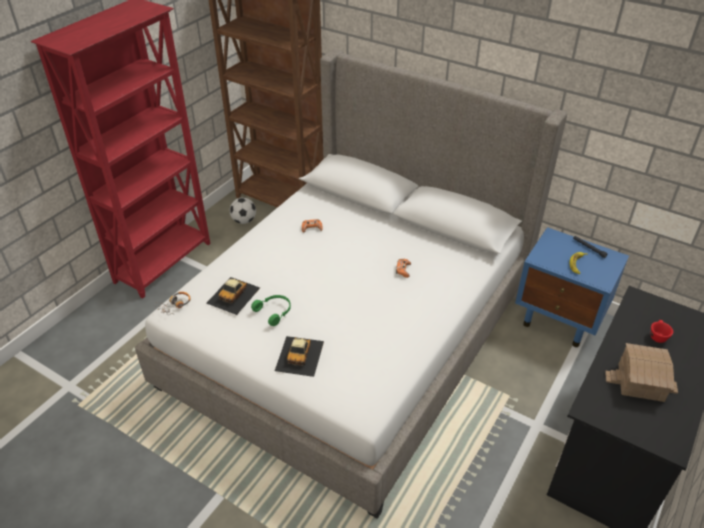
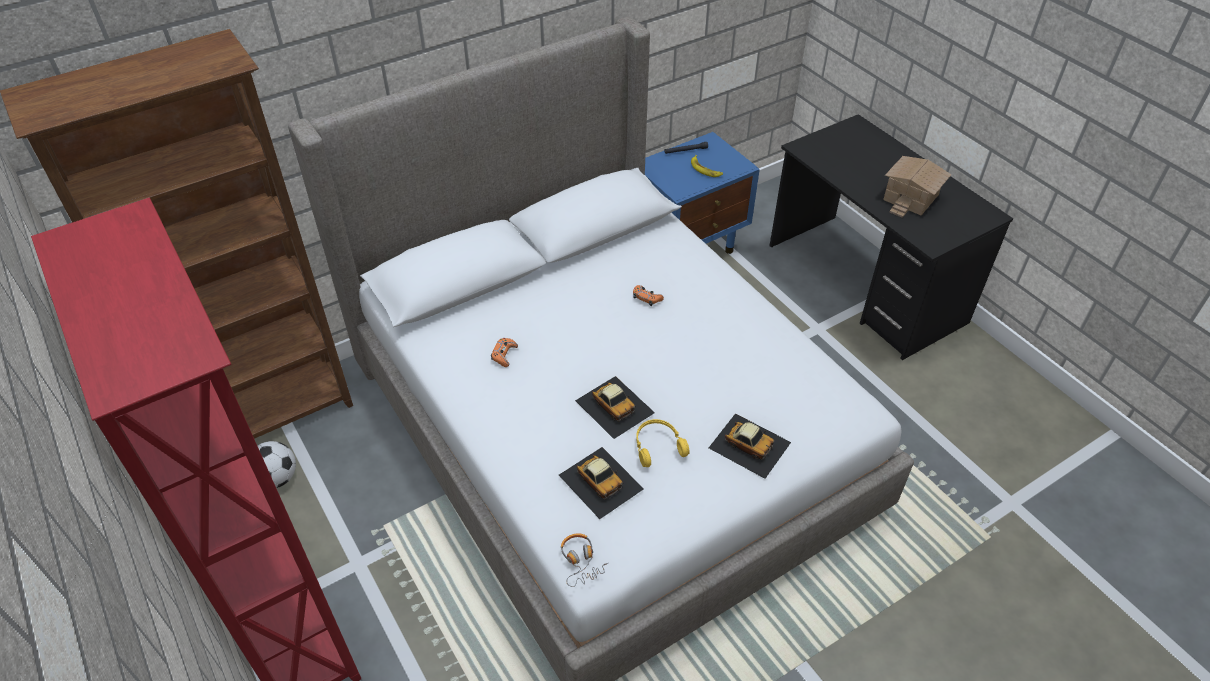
camera: 65 degrees left, 5 degrees up
green headphones [251,295,291,326] -> yellow headphones [636,419,690,467]
red cup [651,320,673,343] -> none
none -> toy car [575,376,655,439]

